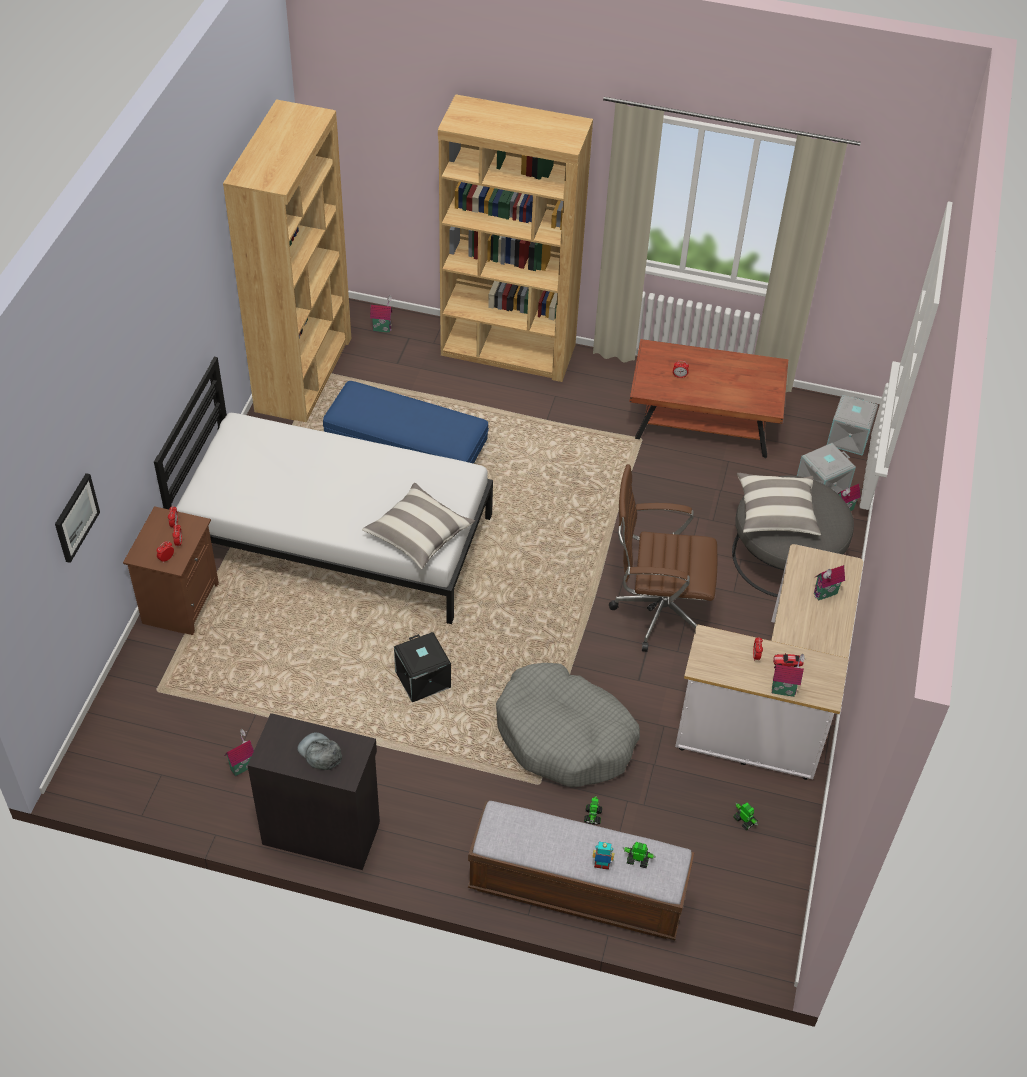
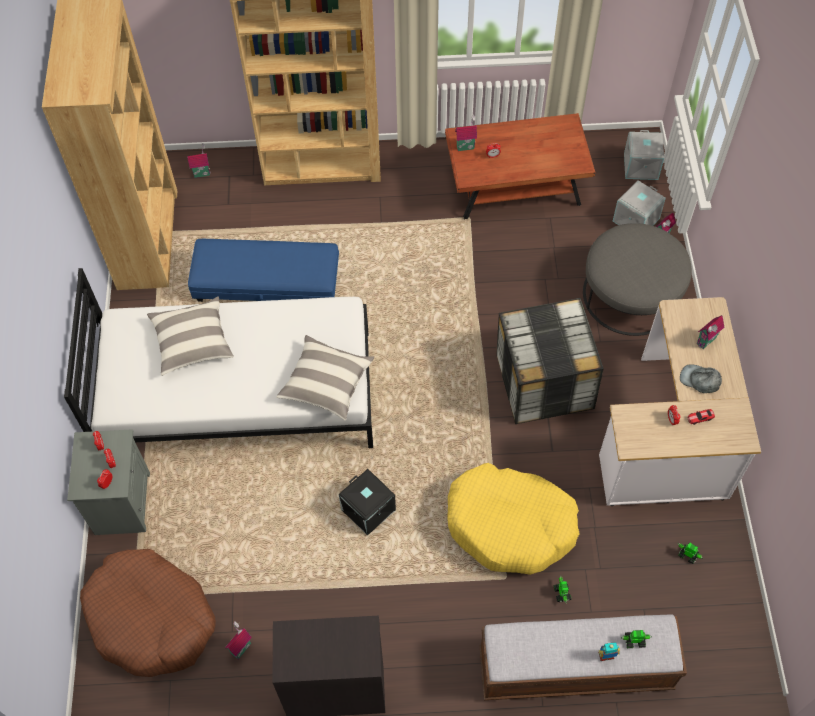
camera: 15 degrees left, 10 degrees up
picture [55,473,100,563] -> none
brown nightstand [123,506,219,635] -> grey nightstand [67,429,150,535]
grey cap [297,732,342,770] -> grey cap moved to [680,364,722,393]
grey dog bed [496,663,640,787] -> yellow dog bed [448,463,580,575]
brown office chair [609,464,717,652] -> storage box [496,298,604,424]
pillow [737,473,821,536] -> pillow moved to [147,296,234,376]
toy house [772,654,804,697] -> toy house moved to [455,115,477,151]
none -> brown dog bed [80,549,216,677]

